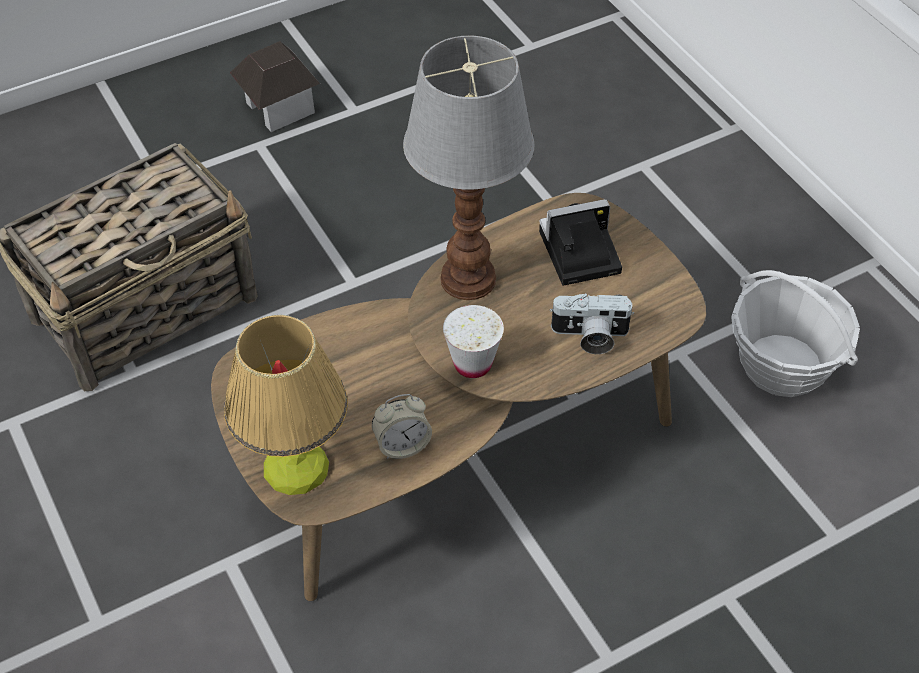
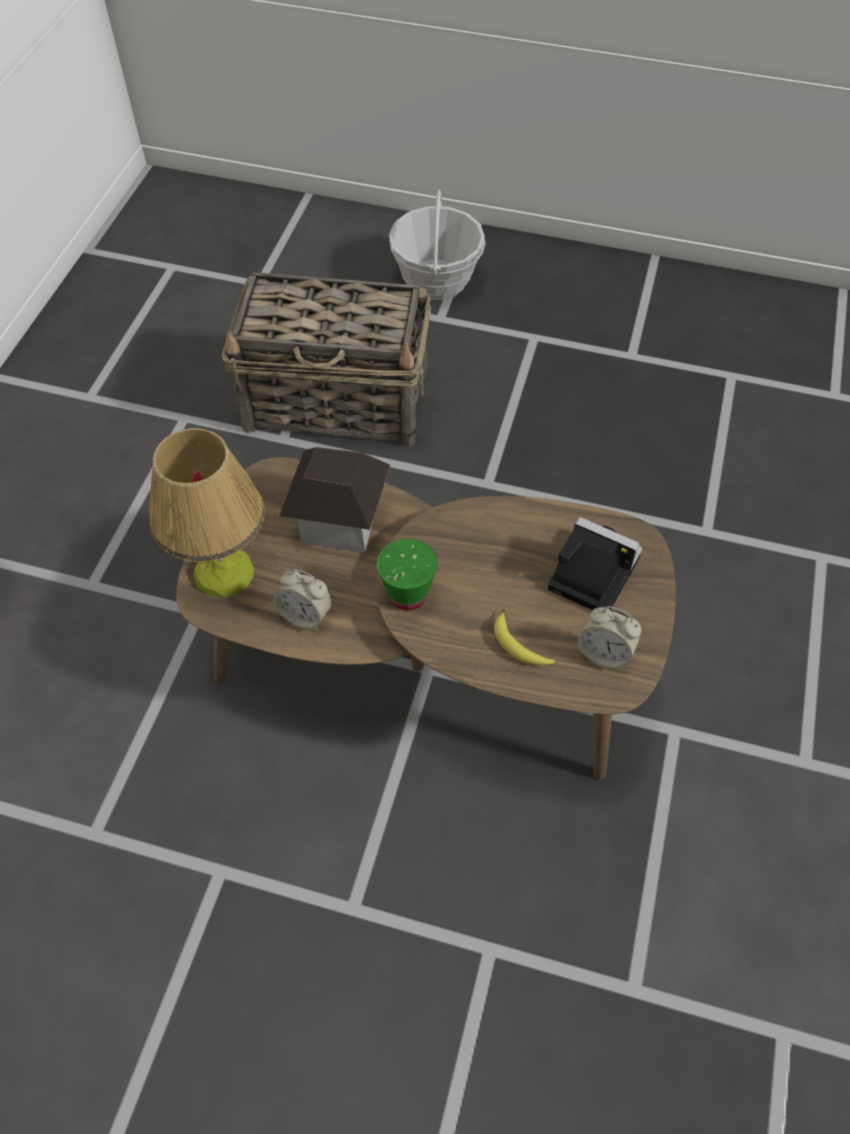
camera: 45 degrees right, 5 degrees up
toy house [230,41,320,132] -> toy house moved to [279,447,390,553]
table lamp [403,35,535,300] -> none
white cup [443,305,504,378] -> green cup [377,539,438,610]
camera [549,293,634,354] -> banana [494,609,555,665]
basket [731,270,860,397] -> basket moved to [389,190,486,300]
none -> alarm clock [578,606,641,670]

